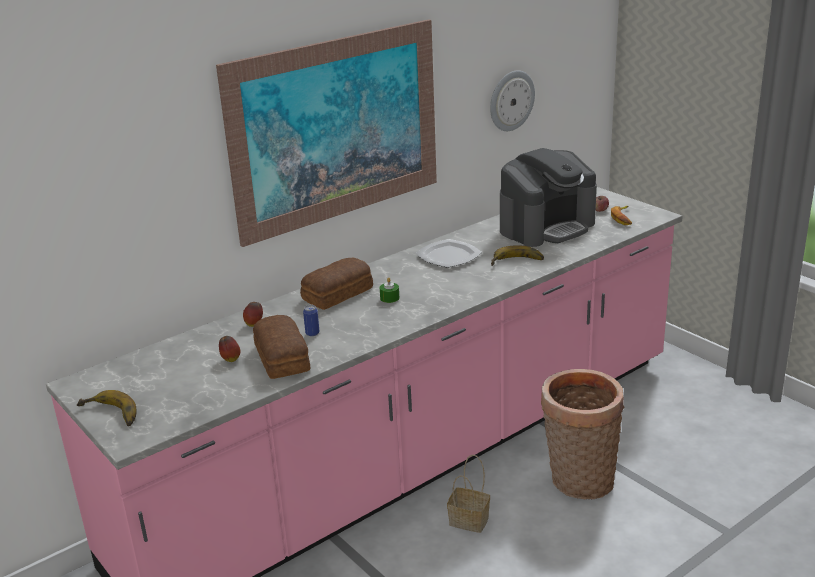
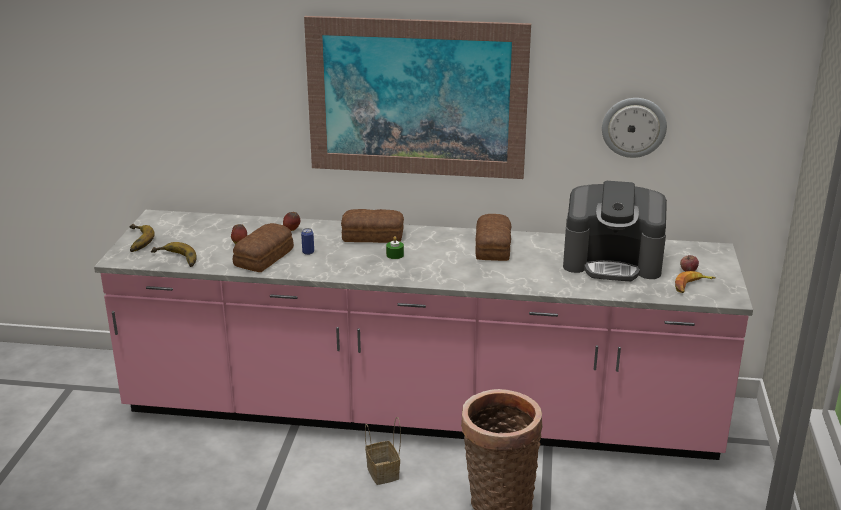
camera: 45 degrees right, 0 degrees up
plate [415,239,482,268] -> bread [475,214,512,261]
banana [491,245,544,266] -> banana moved to [151,242,196,267]

